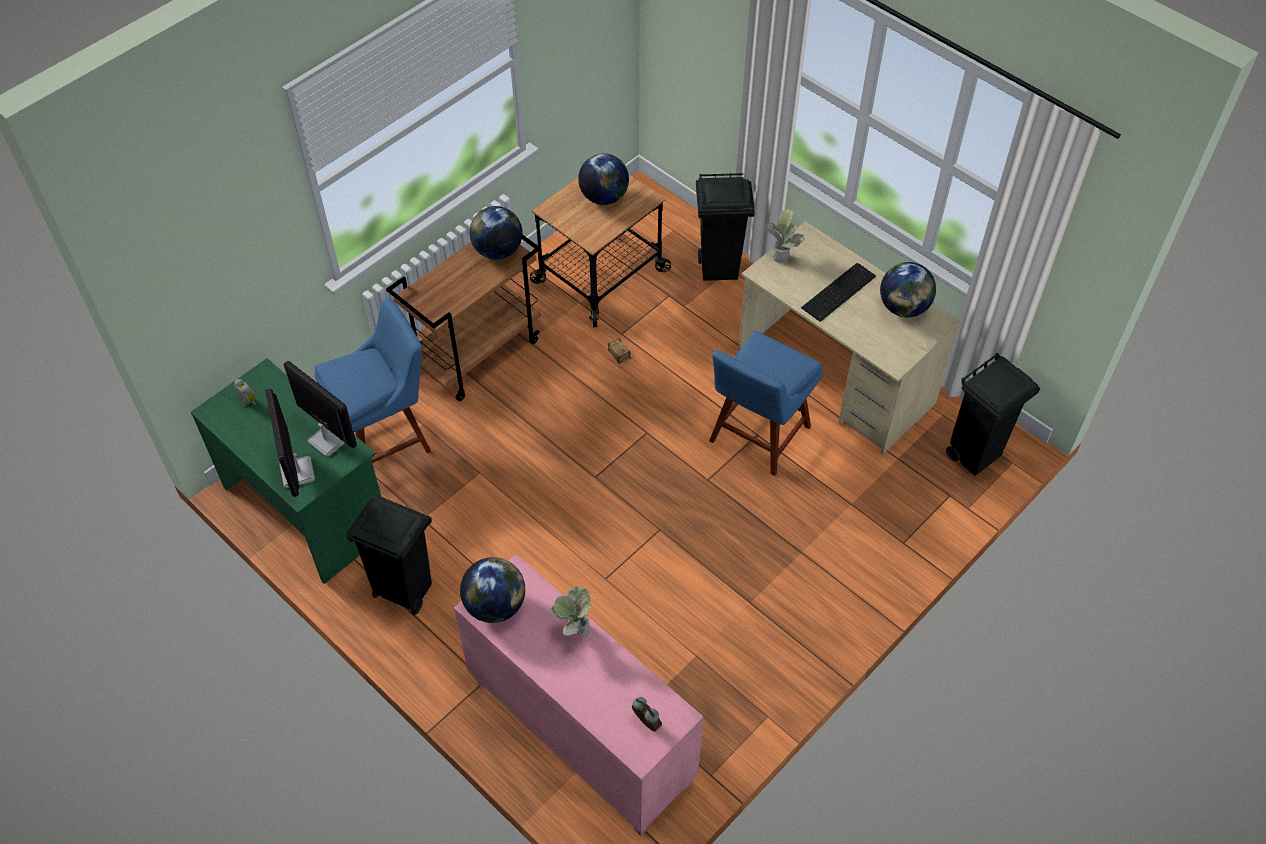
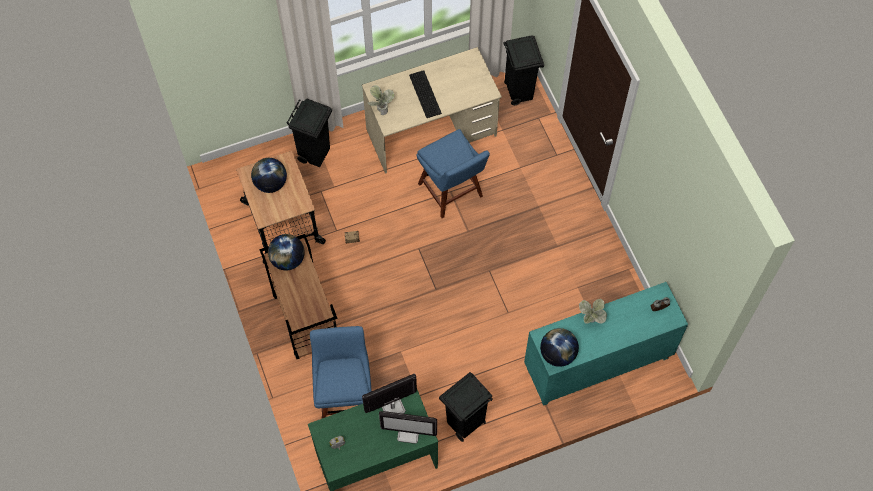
camera: 65 degrees left, 10 degrees up
pink cabinet [454,554,704,836] -> turquoise cabinet [524,282,688,406]
globe [880,262,936,317] -> none

